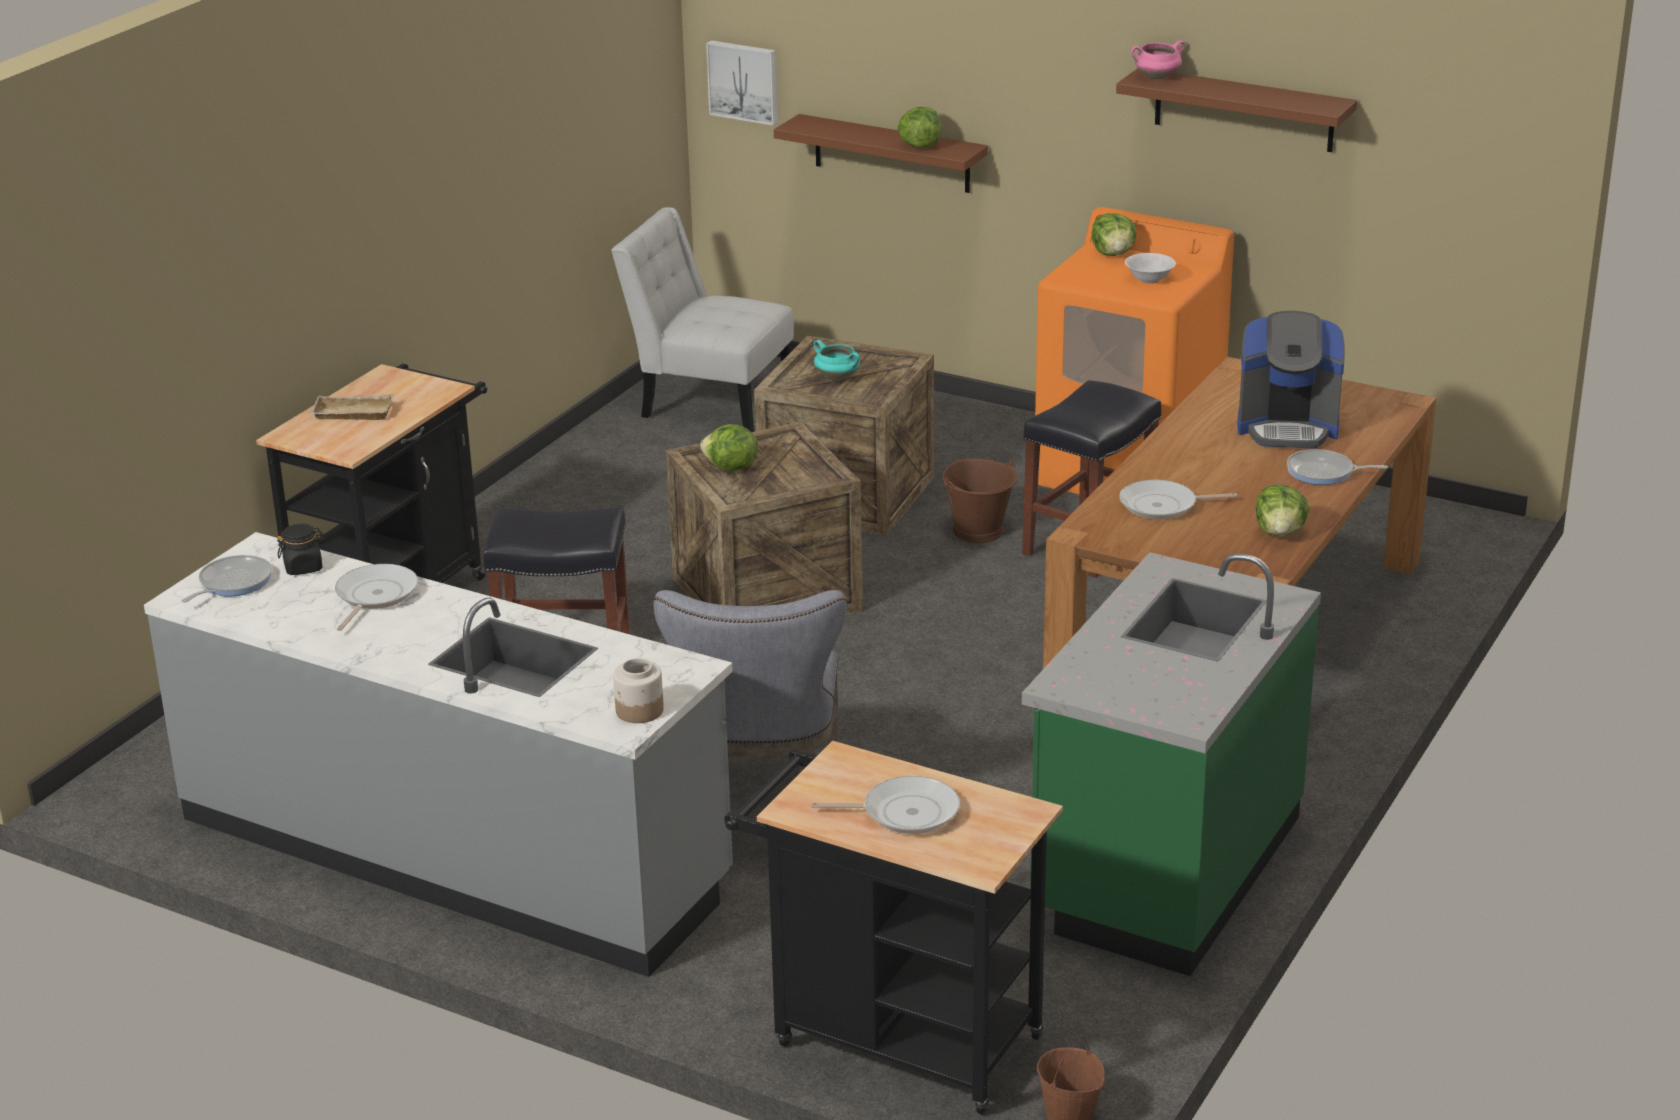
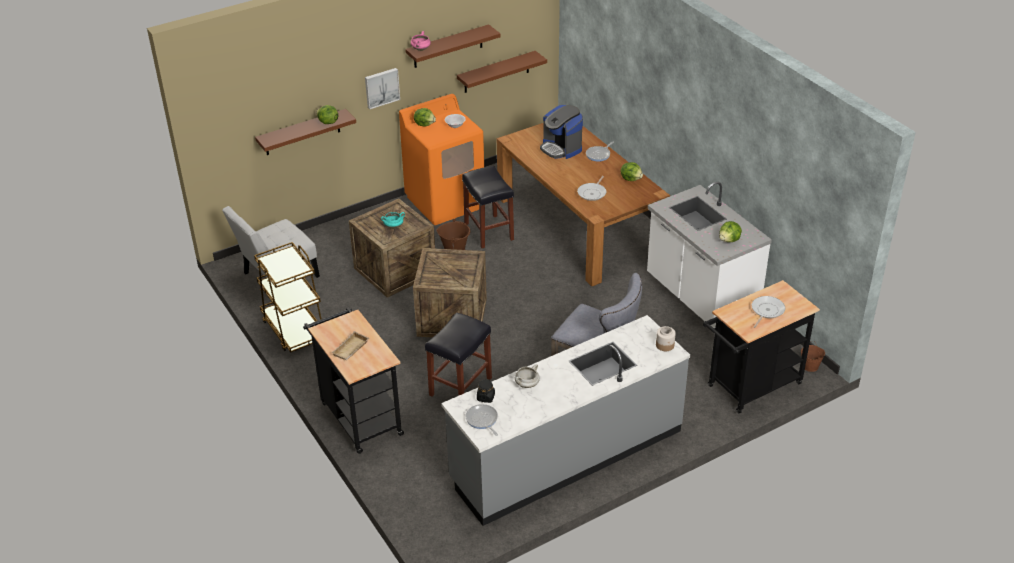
camera: 60 degrees left, 10 degrees up
frying pan [335,564,418,631] -> white cooking pot [515,364,540,388]
lettuce [700,424,758,471] -> lettuce moved to [719,221,742,242]
picture [706,40,778,126] -> picture moved to [365,68,400,109]
green counter [1022,552,1321,976] -> white counter [647,182,772,329]
coffee machine [1237,311,1345,448] -> coffee machine turned 105 degrees clockwise [540,105,583,159]
none -> brown cart [254,242,322,353]
none -> brown shelf [457,51,547,93]

